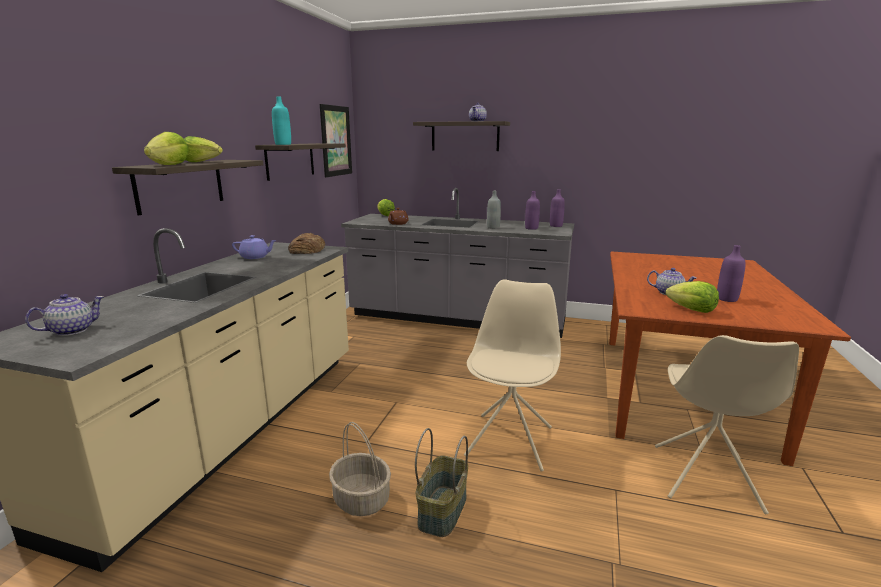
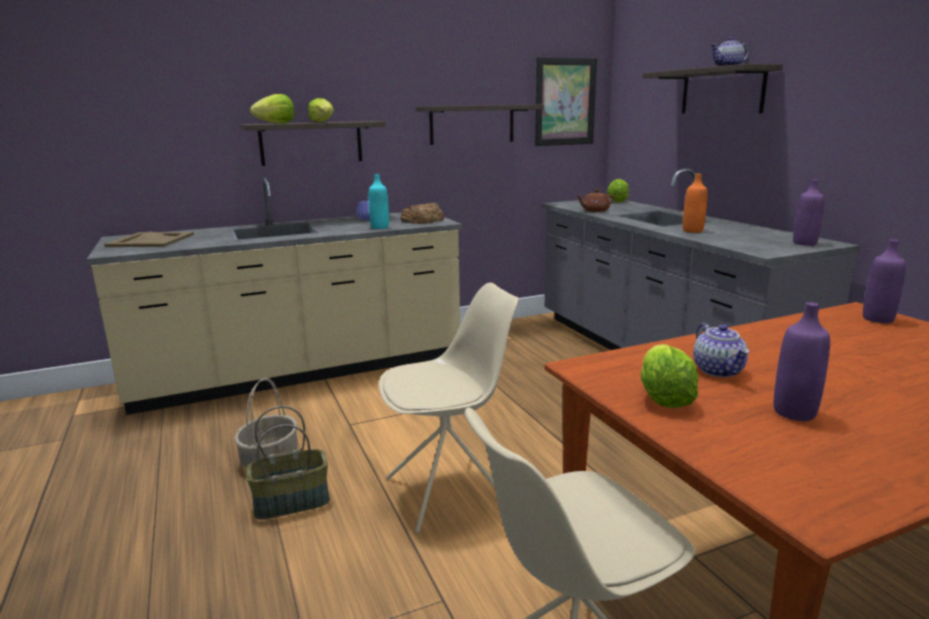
camera: 50 degrees right, 0 degrees up
teapot [25,294,104,336] -> beige tray [104,232,194,247]
turquoise bottle [272,97,291,145] -> turquoise bottle moved to [369,174,389,229]
grey bottle [487,191,501,229] -> orange bottle [683,174,708,233]
purple bottle [525,191,540,230] -> purple bottle moved to [863,239,906,323]

